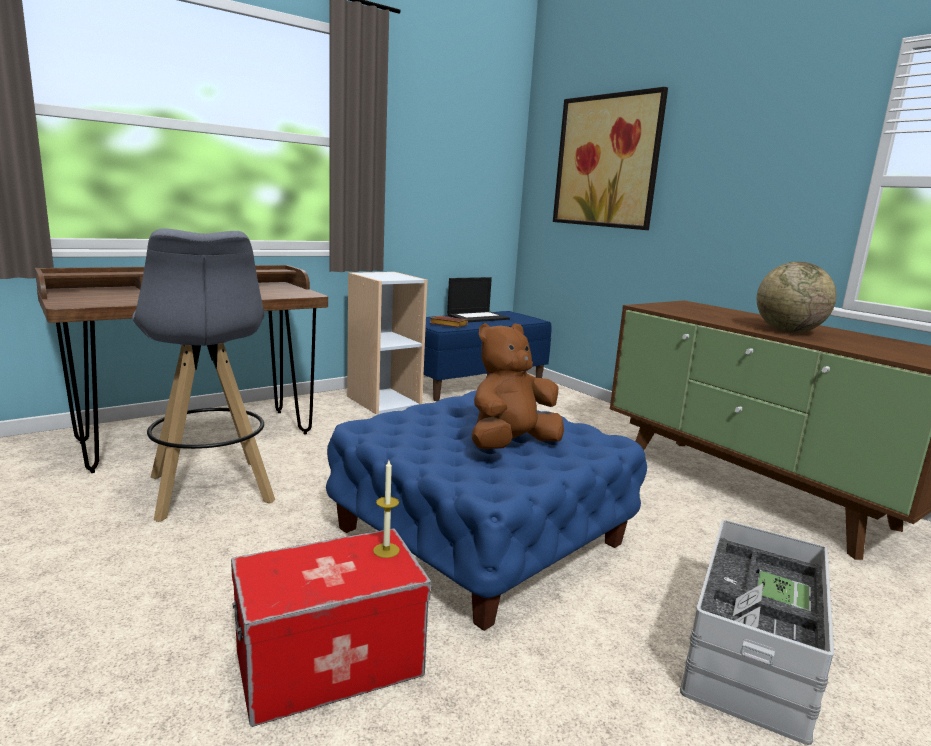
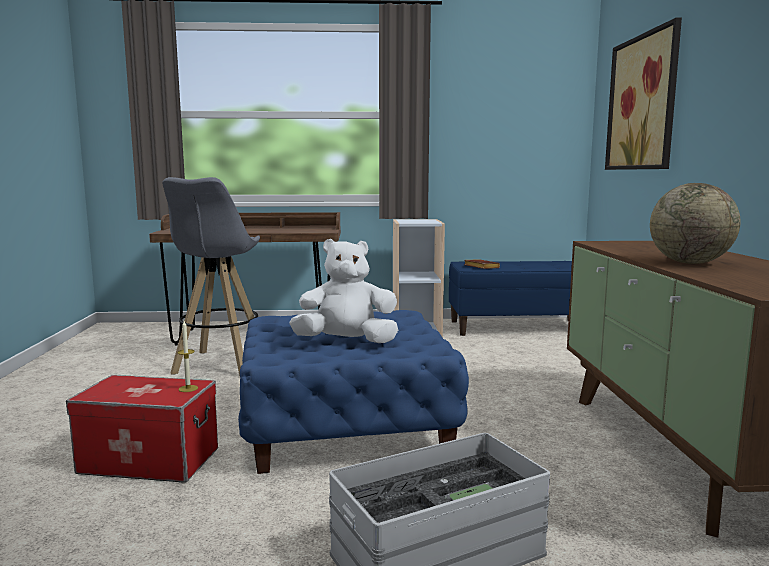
camera: 35 degrees right, 5 degrees down
laptop [447,277,510,322] -> none
brown plush toy [471,323,564,449] -> white plush toy [289,239,398,343]

